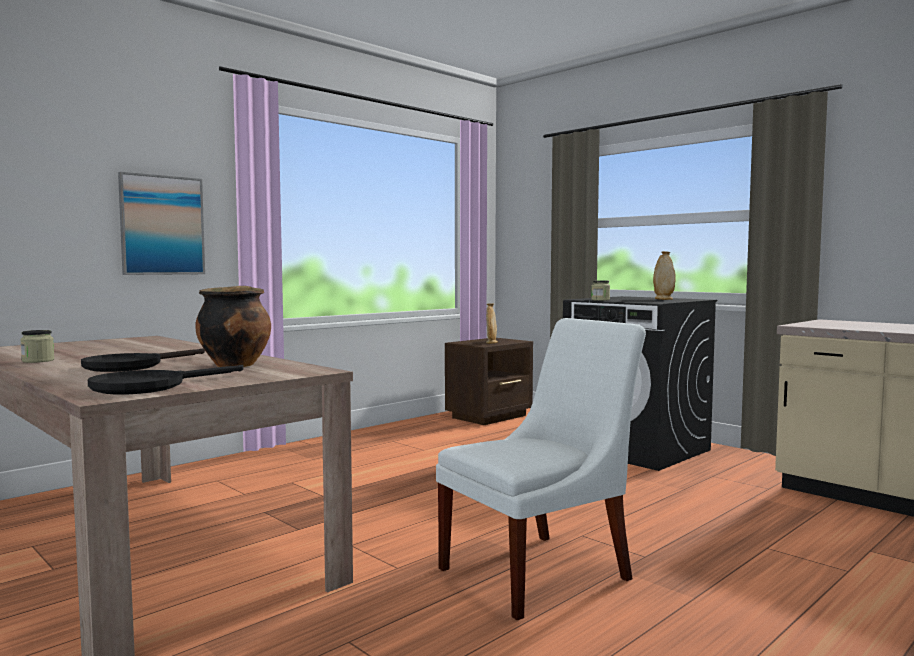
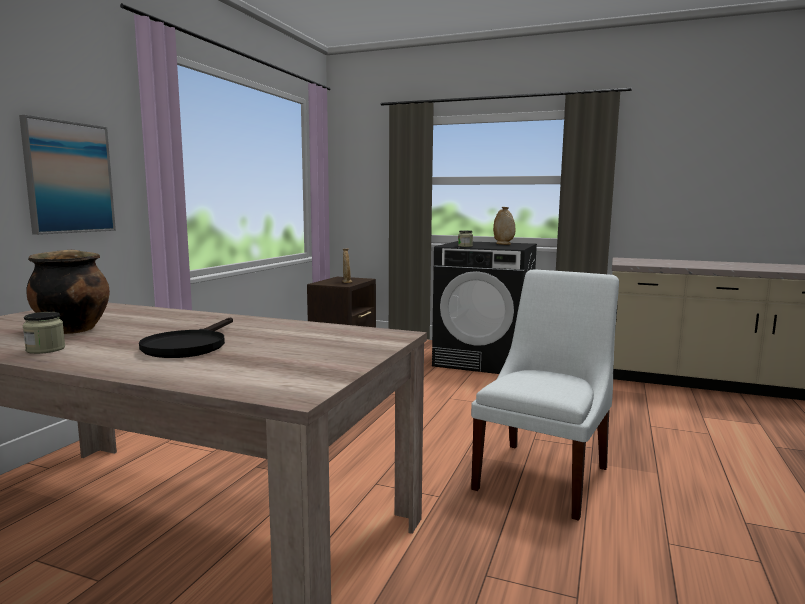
camera: 25 degrees left, 5 degrees up
black frying pan [88,365,244,395] -> none
cooking pot [195,286,271,367] -> cooking pot moved to [26,250,110,334]

